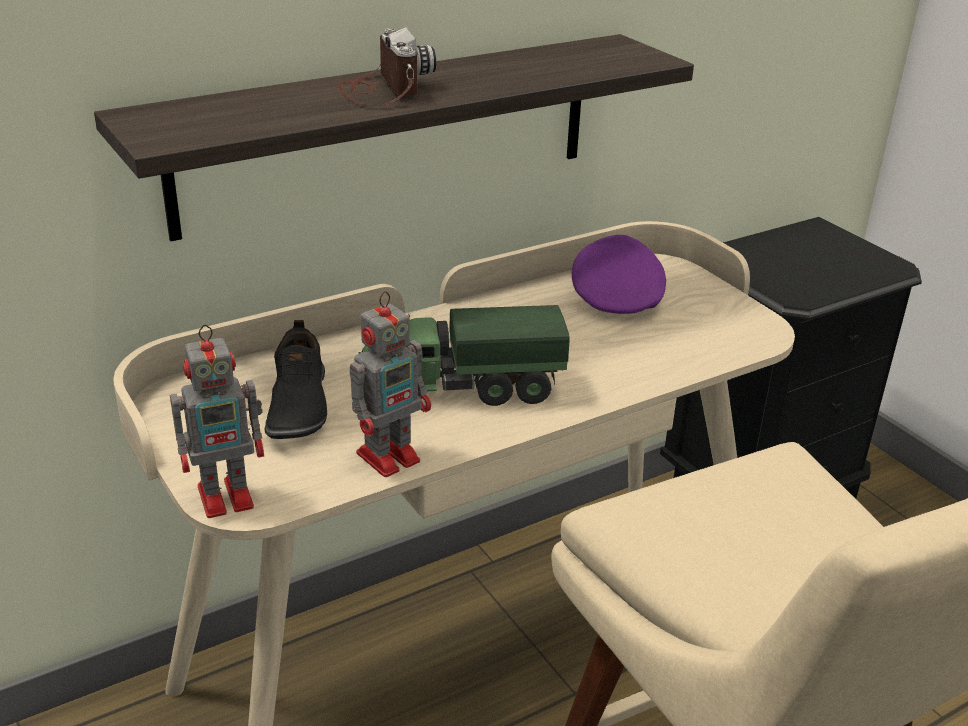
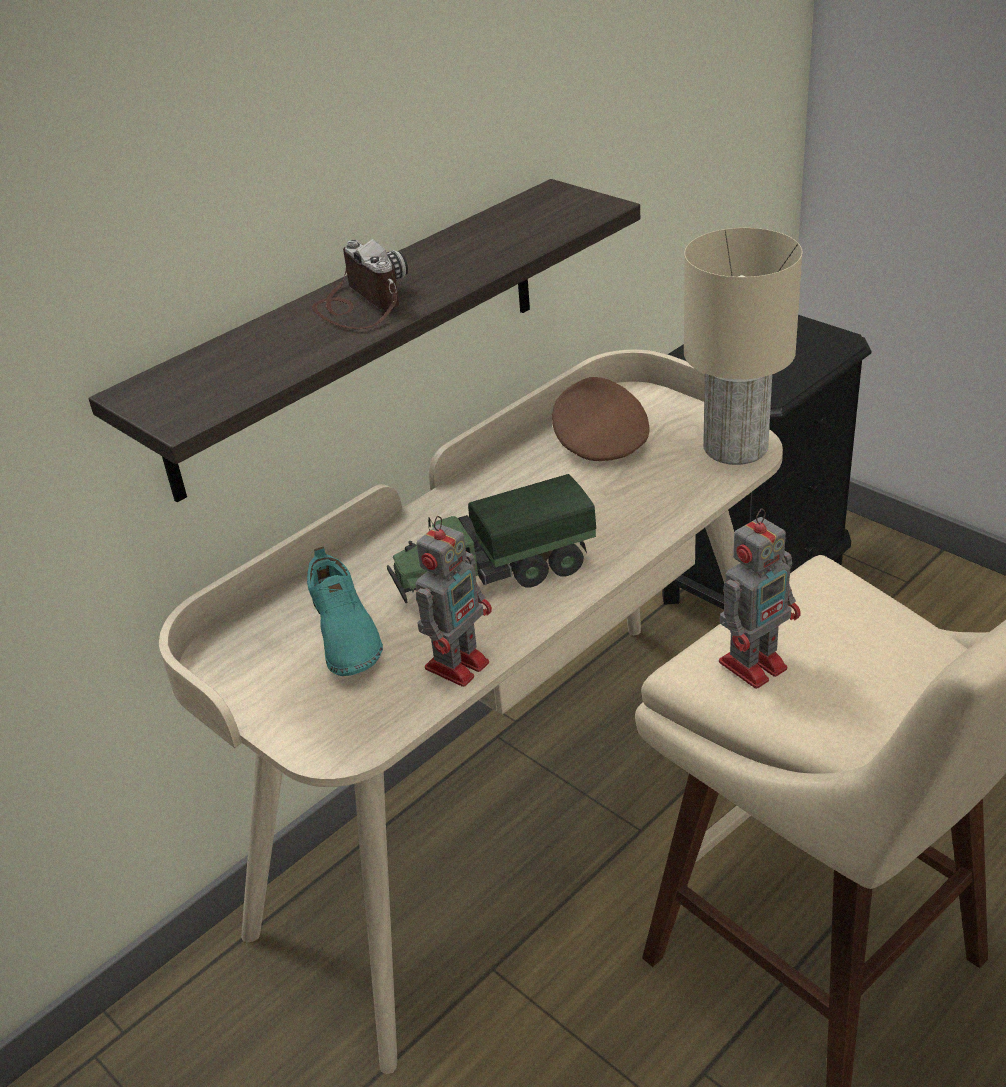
camera: 10 degrees left, 5 degrees up
toy robot [170,325,264,518] -> toy robot moved to [719,508,801,689]
black shoe [265,320,327,439] -> turquoise shoe [307,547,383,676]
purple cap [572,235,666,314] -> brown cap [552,377,650,461]
none -> beige table lamp [684,228,802,465]

